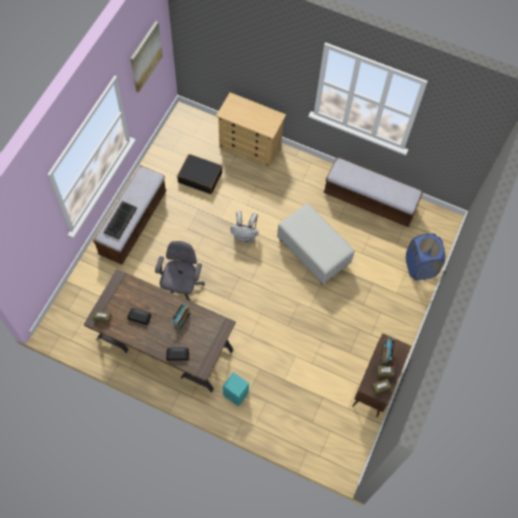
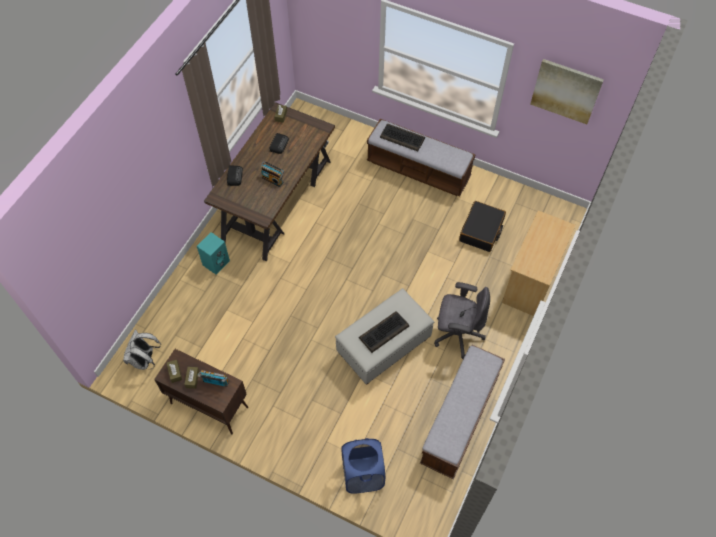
camera: 95 degrees right, 5 degrees down
grey office chair [155,241,205,301] -> grey office chair moved to [435,282,490,359]
white backpack [230,211,259,243] -> white backpack moved to [123,329,161,370]
none -> keyboard [359,311,409,353]

